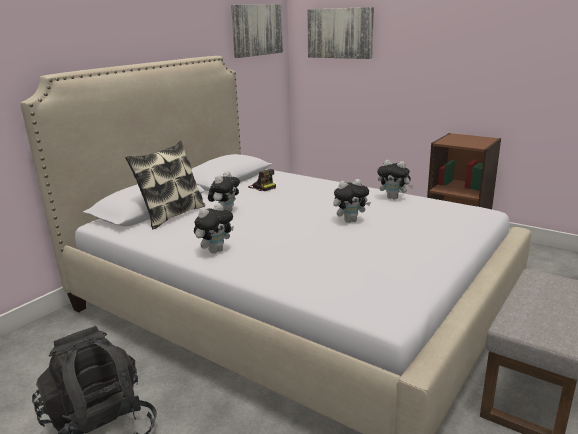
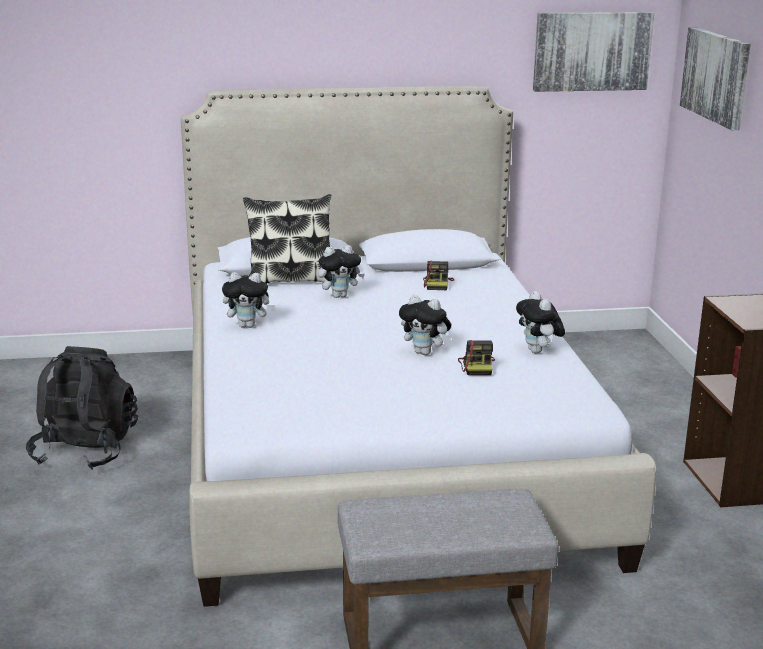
camera: 45 degrees right, 0 degrees up
none -> camera [458,340,495,375]

